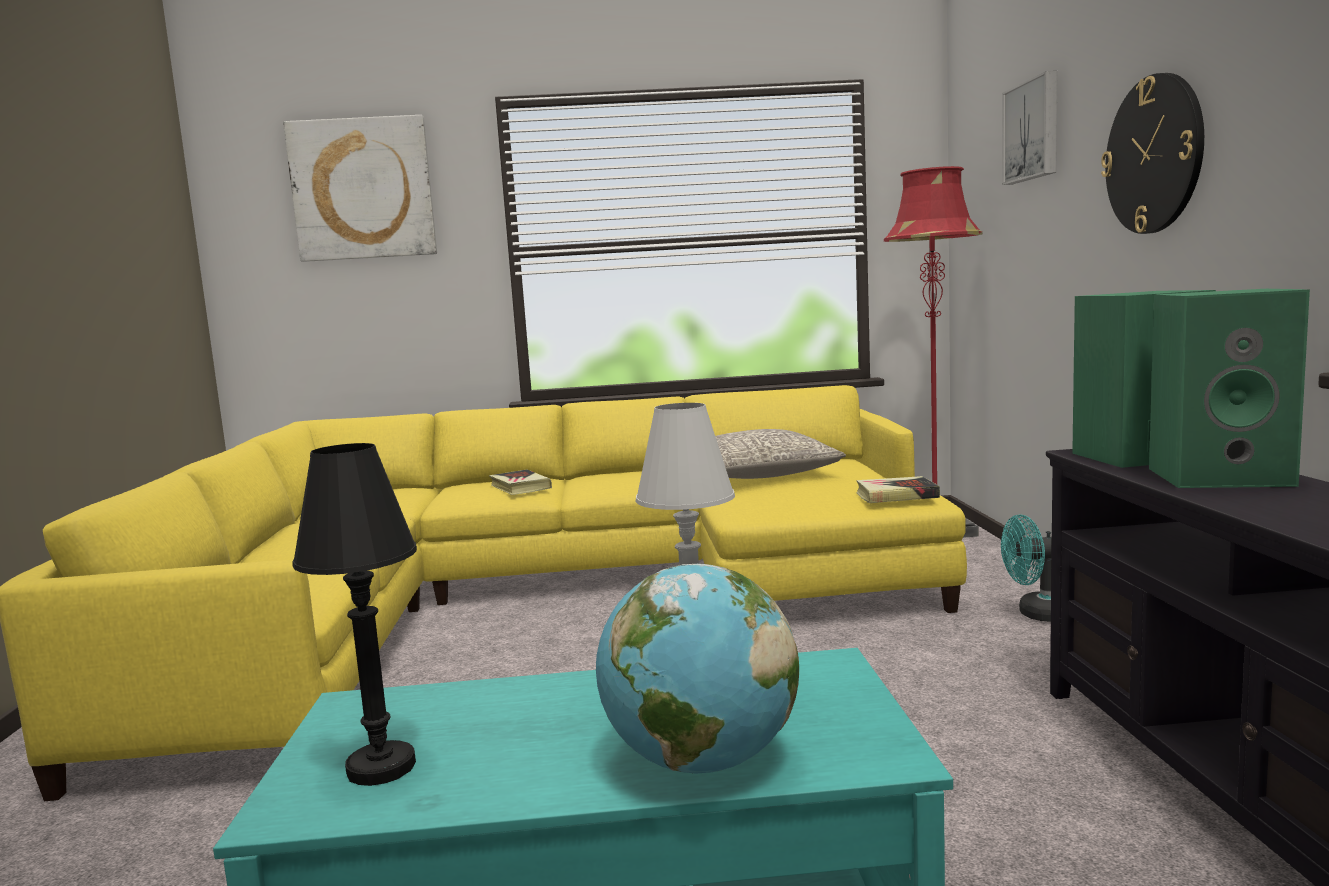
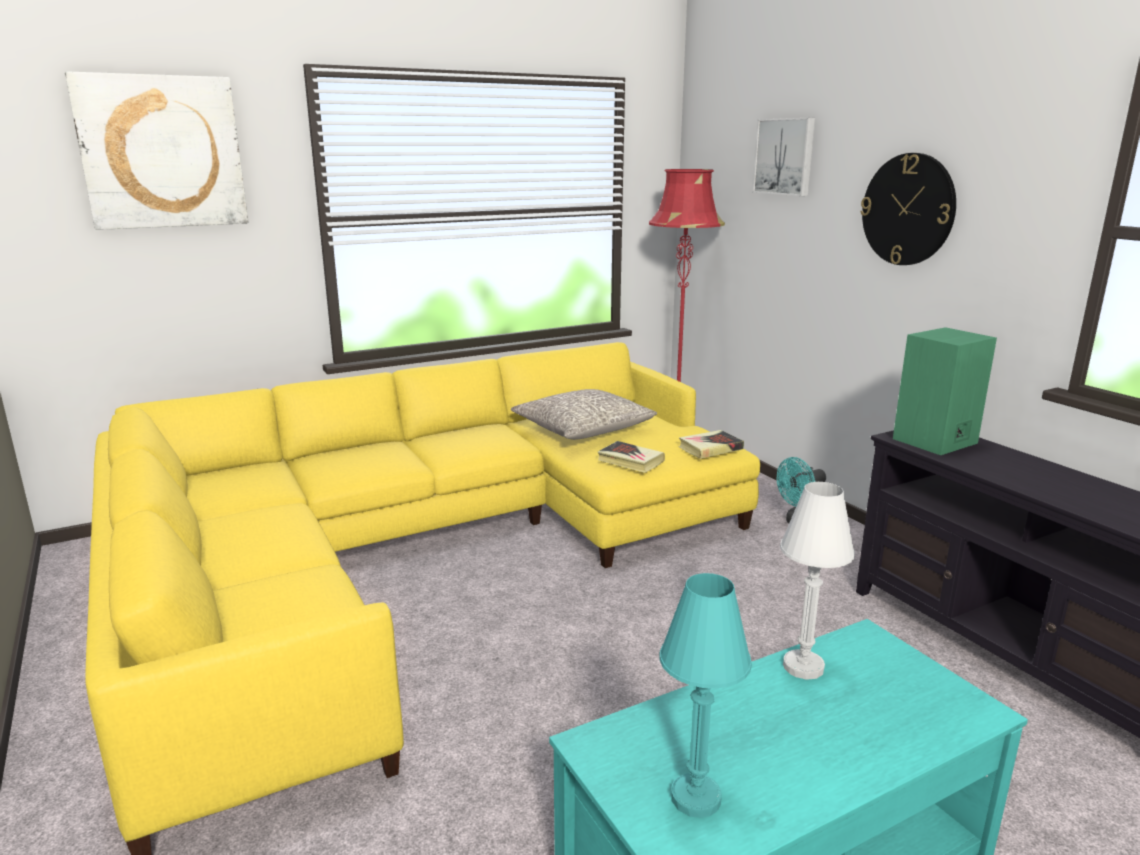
camera: 25 degrees left, 10 degrees up
black table lamp [292,443,417,786] -> turquoise table lamp [659,573,752,818]
book [489,469,552,495] -> book moved to [598,441,665,473]
globe [596,564,799,773] -> none
green speaker [1149,289,1310,488] -> none

